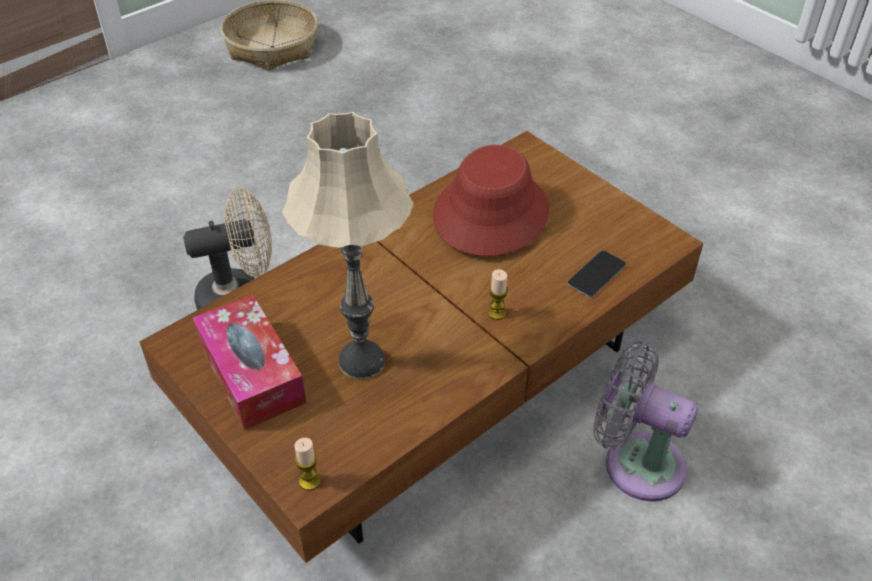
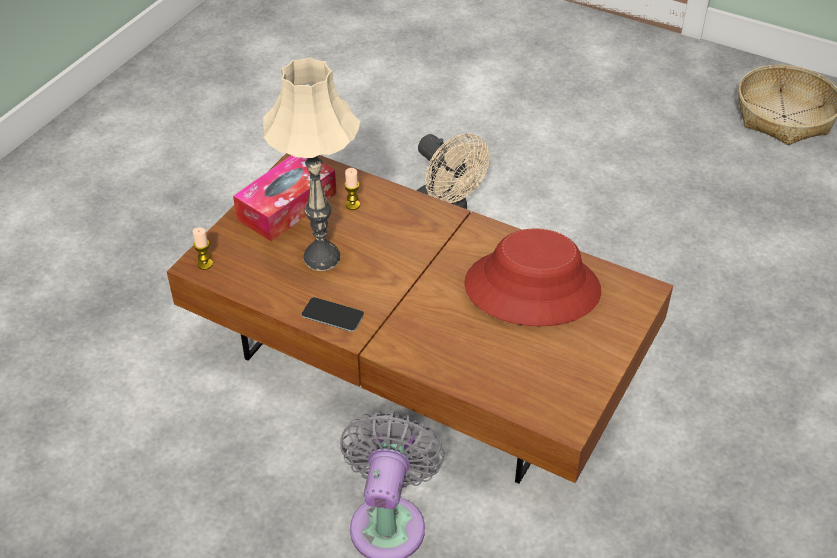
camera: 70 degrees right, 0 degrees up
candle [488,269,508,320] -> candle moved to [344,168,360,210]
phone [568,251,626,297] -> phone moved to [302,297,364,332]

